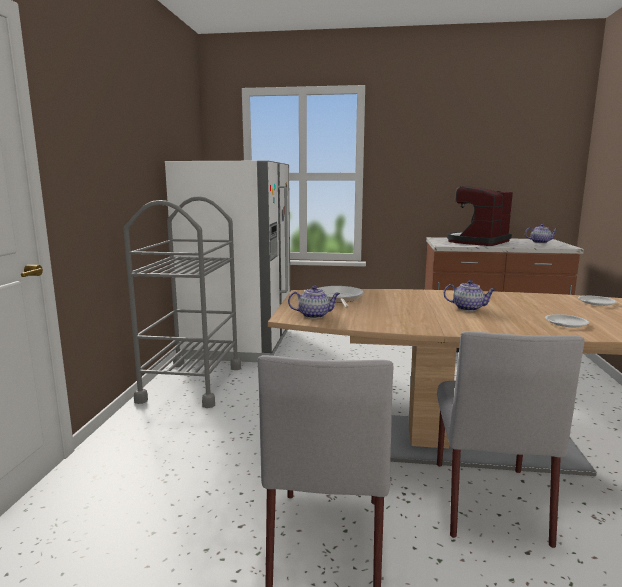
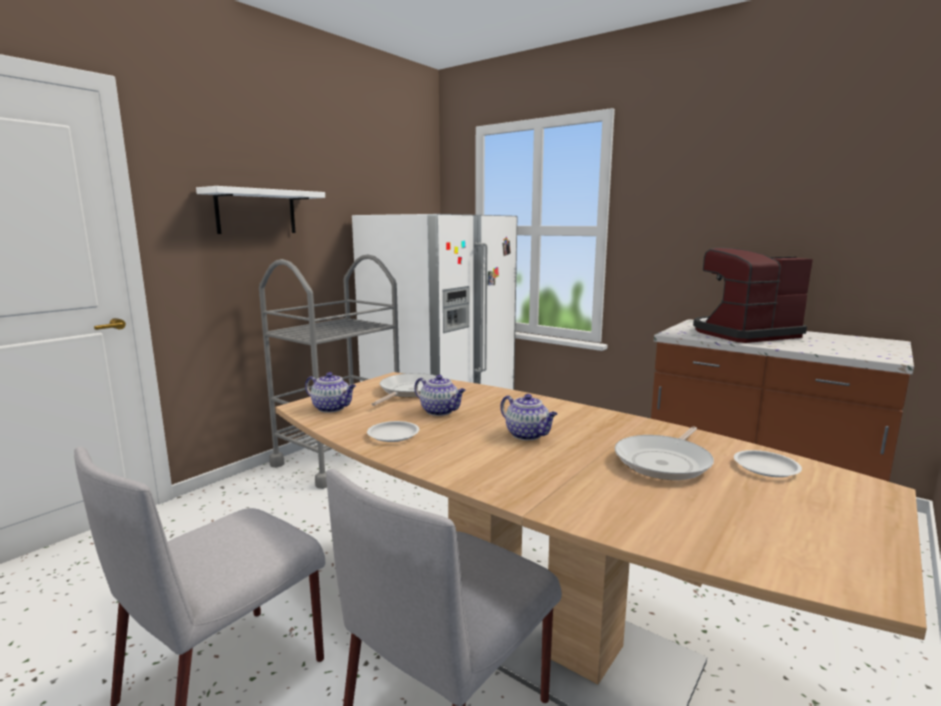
camera: 30 degrees right, 0 degrees up
teapot [525,224,558,243] -> teapot moved to [414,375,466,416]
white plate [545,314,590,327] -> white plate moved to [367,421,419,442]
none -> white shelf [196,186,325,234]
none -> frying pan [615,426,714,480]

